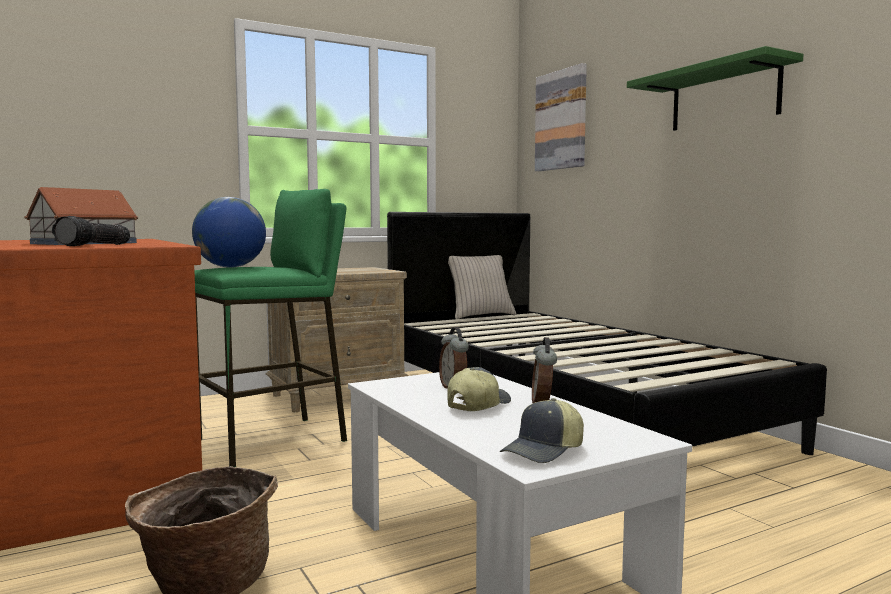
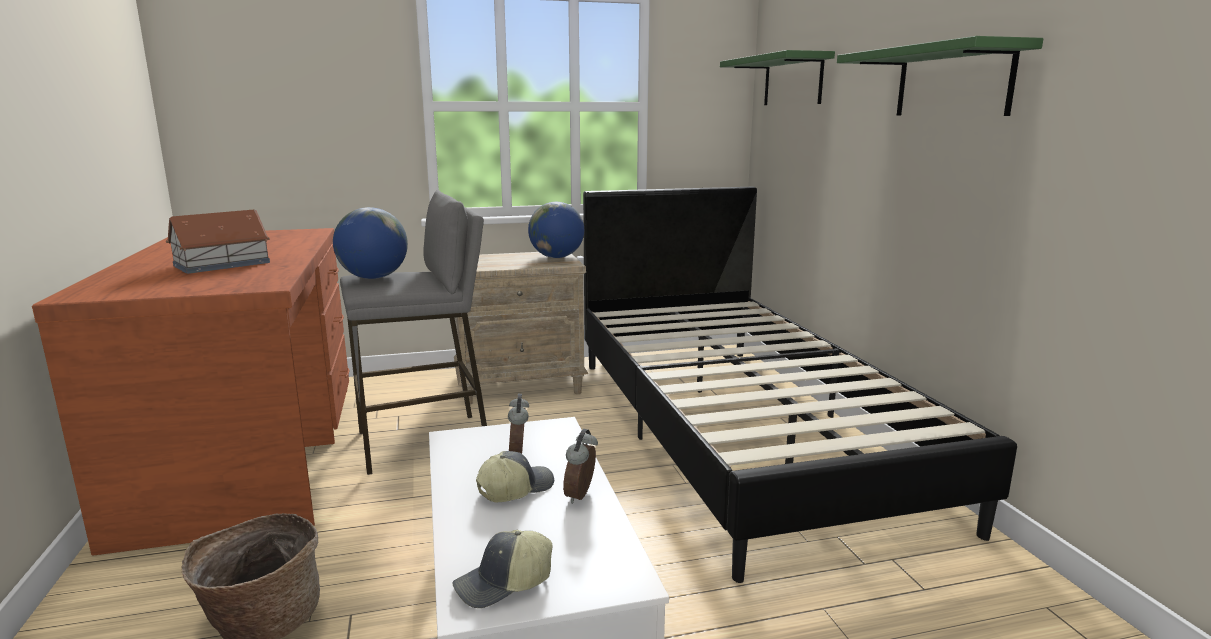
camera: 15 degrees right, 10 degrees up
flashlight [52,216,130,246] -> none
green stool [194,189,347,467] -> grey stool [340,190,487,475]
beige pillow [448,255,516,319] -> none
picture [535,63,587,171] -> green shelf [720,50,835,105]
none -> globe [528,202,584,258]

